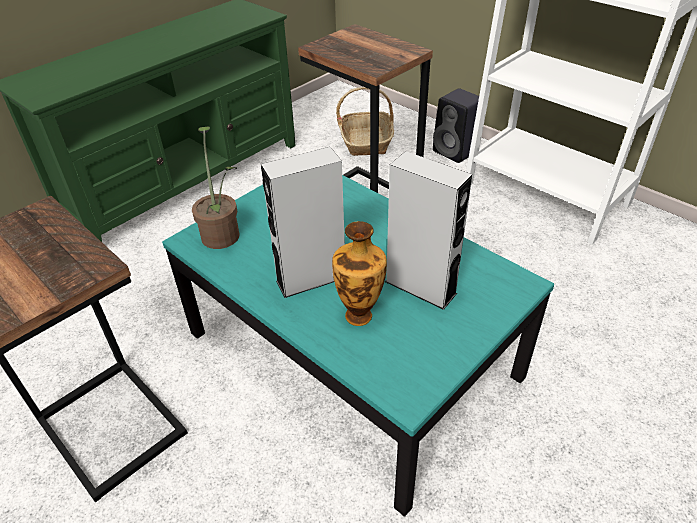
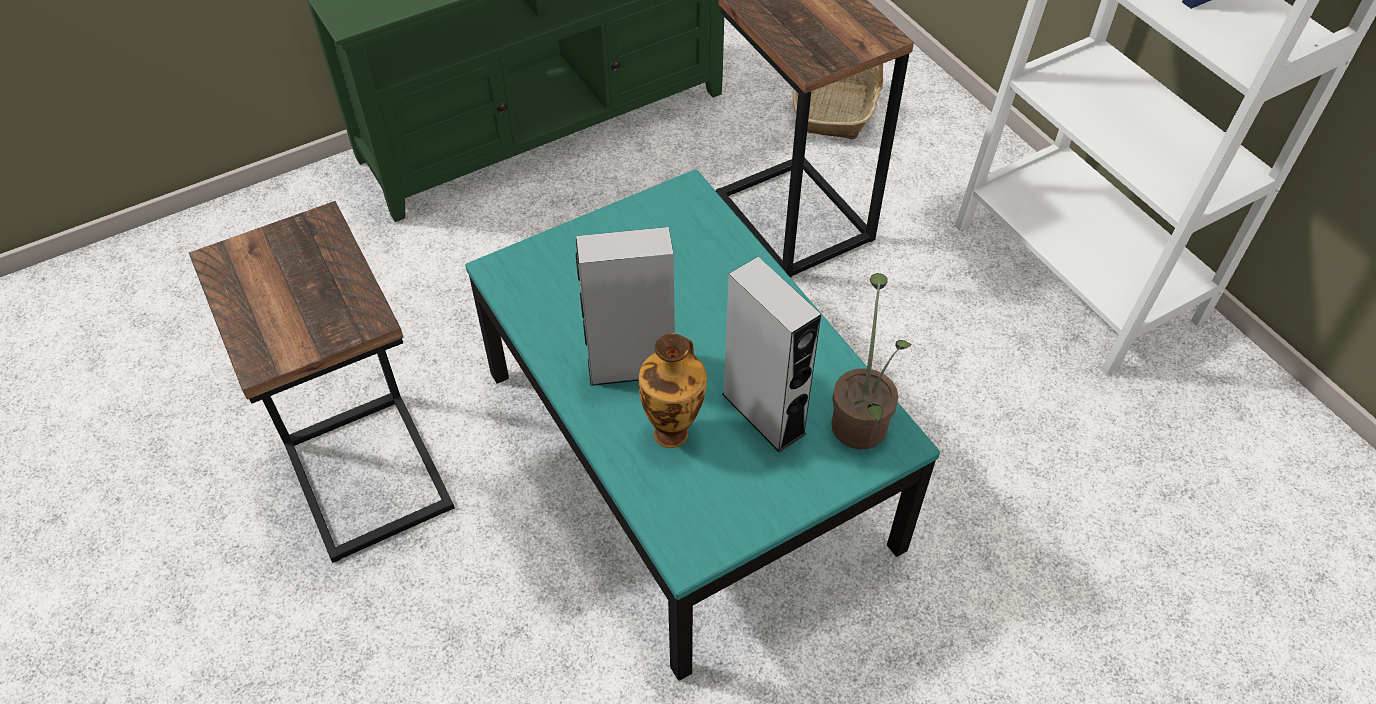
camera: 15 degrees right, 10 degrees up
potted plant [192,126,240,249] -> potted plant moved to [831,273,911,450]
black speaker [433,88,479,163] -> none

